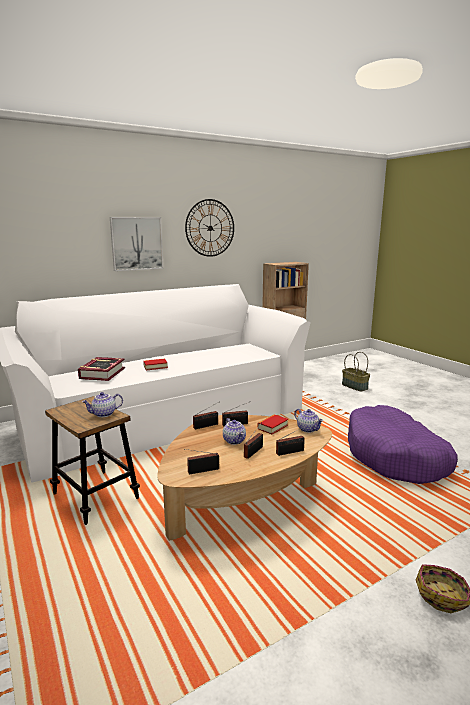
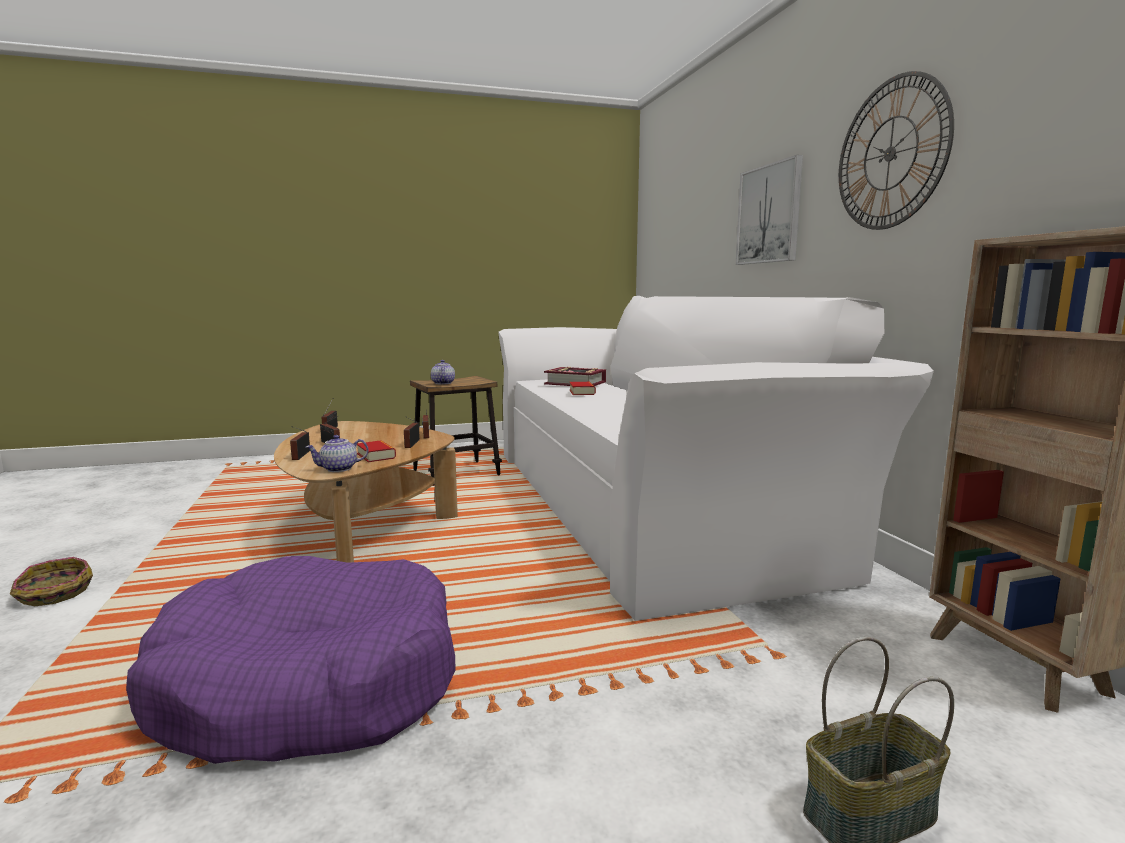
camera: 105 degrees right, 5 degrees down
teapot [223,418,246,445] -> none

